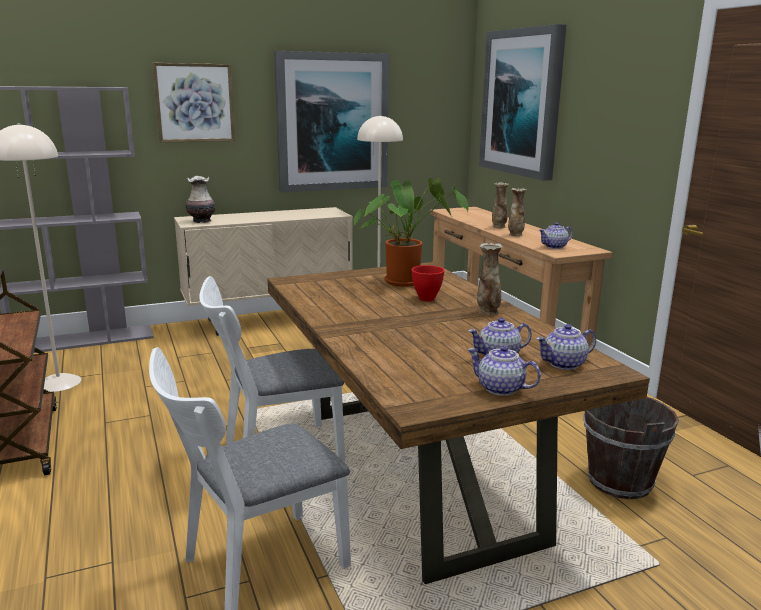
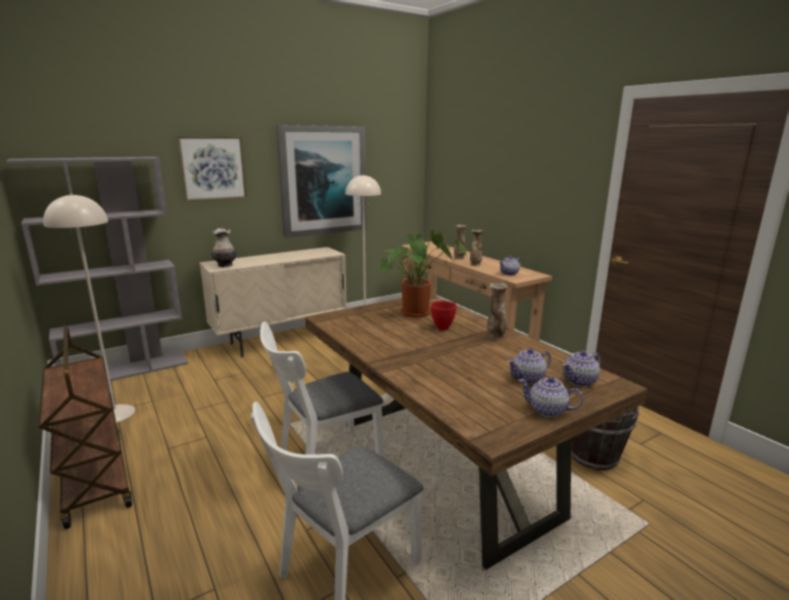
camera: 10 degrees left, 0 degrees up
picture [479,24,567,181] -> none

